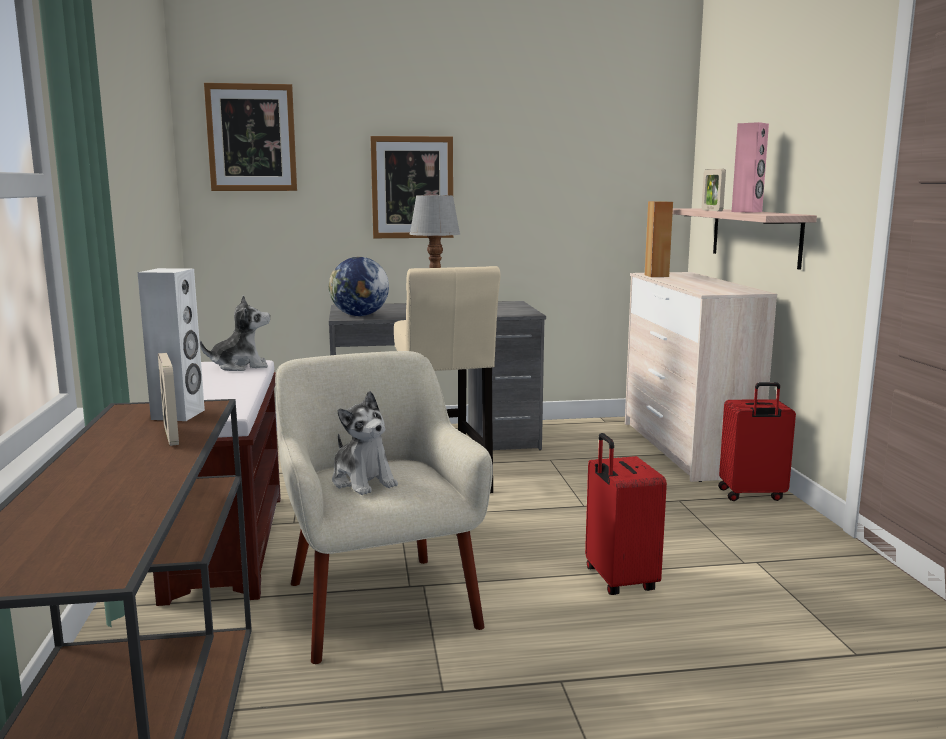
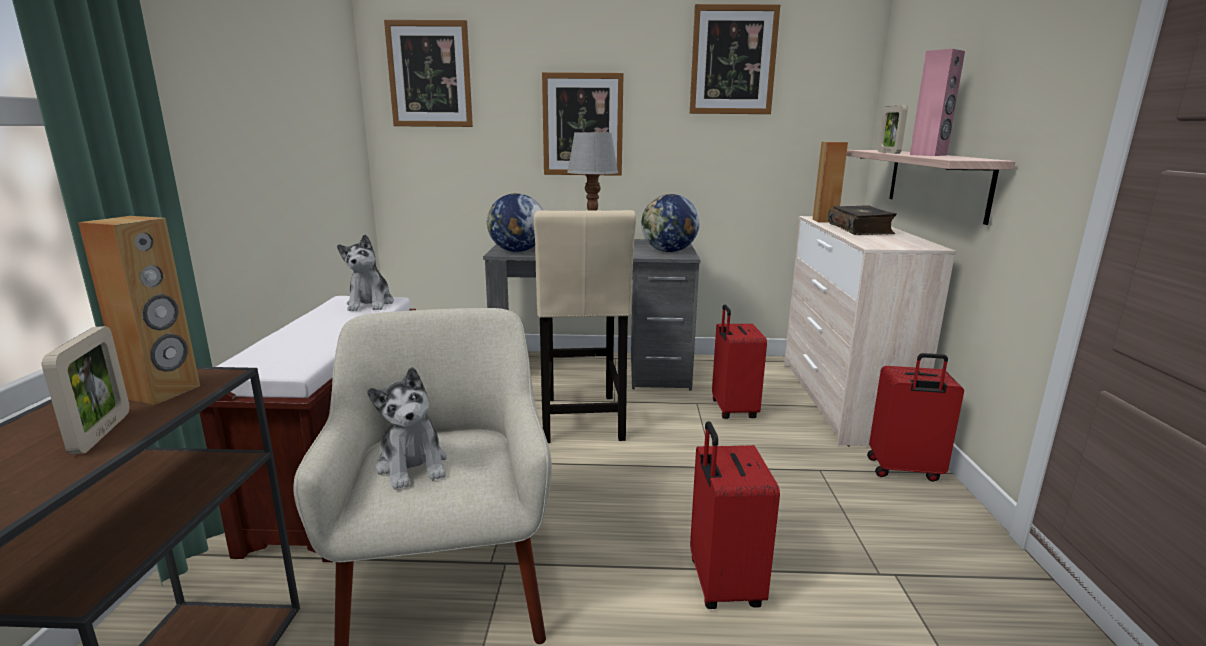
camera: 10 degrees right, 5 degrees up
white speaker [138,268,205,421] -> brown speaker [78,216,200,405]
plush toy [200,295,270,371] -> plush toy turned 90 degrees clockwise [337,234,394,311]
none -> globe [641,194,700,252]
none -> picture [690,4,780,114]
none -> red suitcase [712,305,767,419]
none -> book [828,205,897,235]

